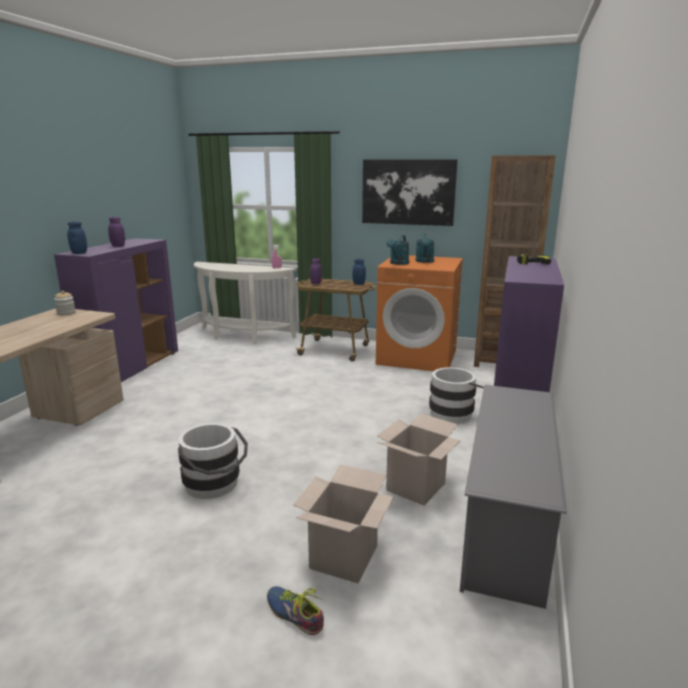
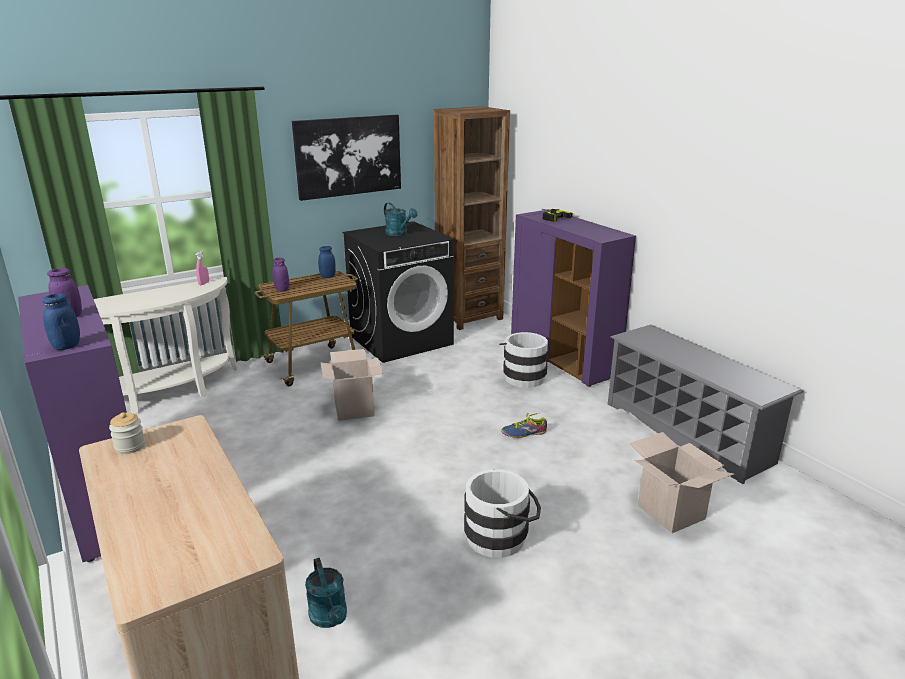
camera: 50 degrees left, 5 degrees up
shoe [267,586,324,635] -> shoe moved to [501,413,547,438]
orange washing machine [376,255,463,371] -> black washing machine [343,221,454,363]
cardboard box [377,413,461,506] -> cardboard box moved to [321,349,384,421]
turquoise watering can [387,235,409,265] -> turquoise watering can moved to [305,558,347,628]

